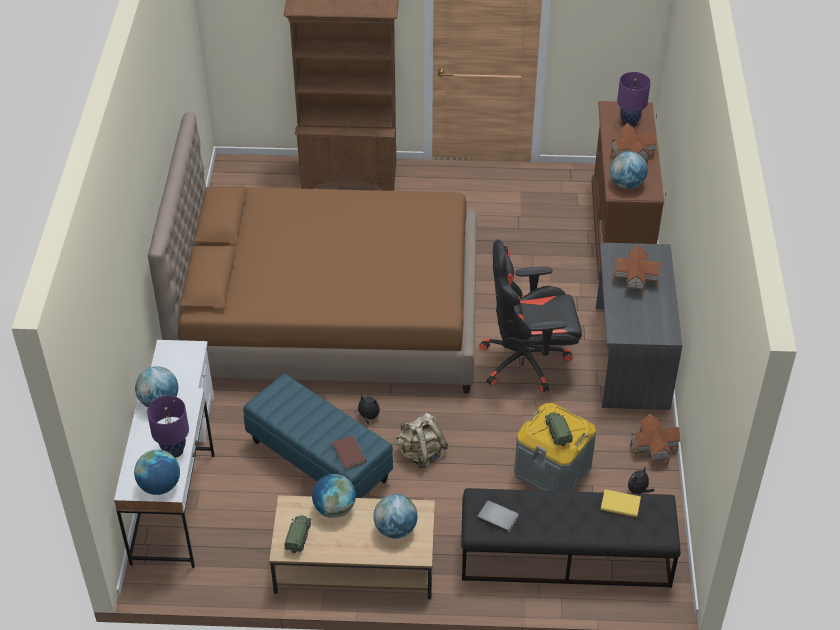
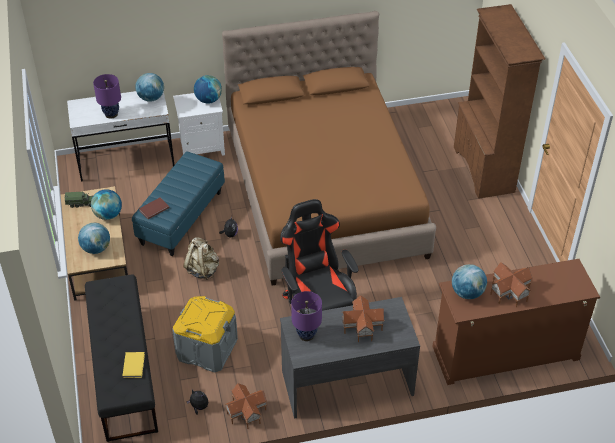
camera: 75 degrees right, 0 degrees up
globe [134,449,180,495] -> globe moved to [194,75,222,104]
grey book [477,500,518,533] -> none
toy truck [545,412,573,446] -> none
purple table lamp [617,72,651,127] -> purple table lamp moved to [291,291,322,341]

